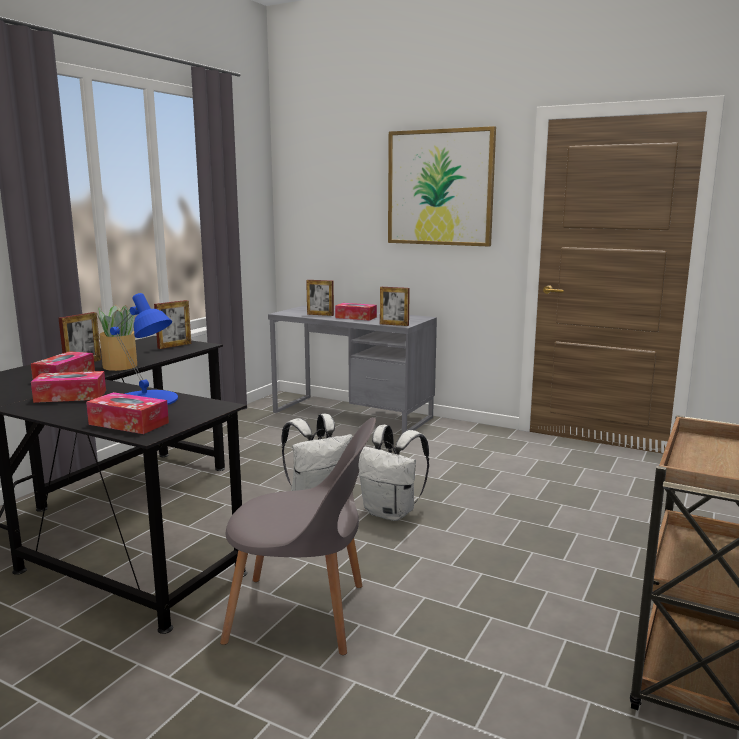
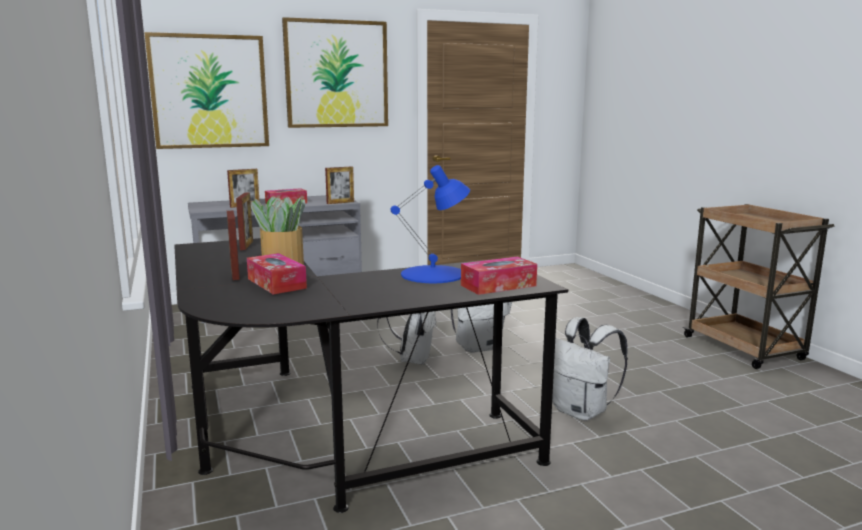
camera: 50 degrees left, 0 degrees up
tissue box [31,371,106,403] -> none
grey chair [220,417,376,655] -> white backpack [542,317,628,421]
none -> picture [144,32,269,149]

